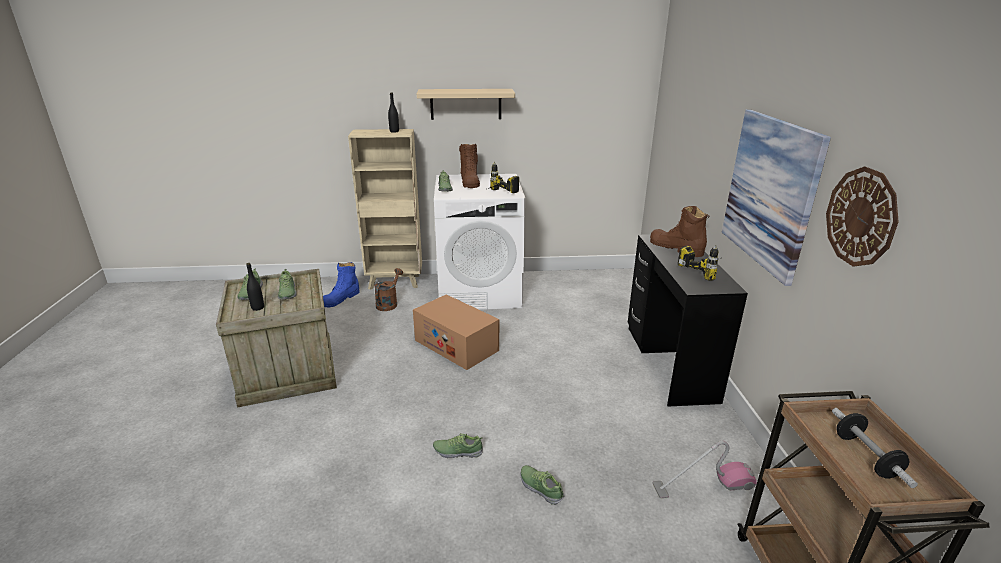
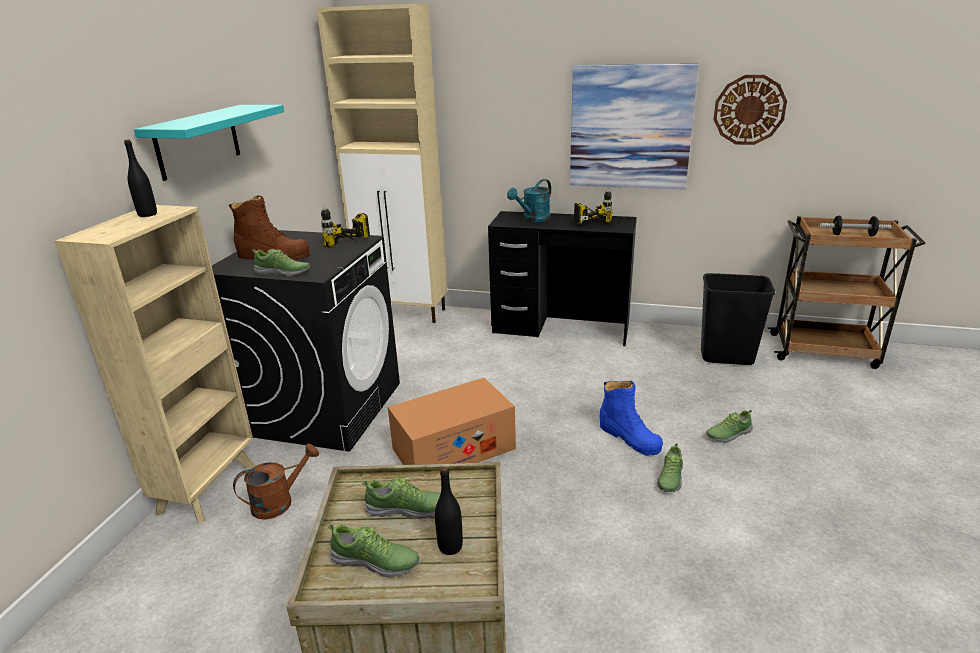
camera: 70 degrees left, 0 degrees up
blue boot [323,262,360,307] -> blue boot moved to [599,381,663,456]
brown watering can [374,268,403,311] -> brown watering can turned 105 degrees clockwise [233,443,319,520]
beige shelf [417,89,515,120] -> turquoise shelf [134,105,284,181]
white washing machine [434,174,525,310] -> black washing machine [212,230,400,451]
brown boot [650,206,710,257] -> turquoise watering can [507,179,551,222]
vacuum cleaner [653,441,757,499] -> black trash can [701,273,775,365]
none -> beige cabinet [317,4,447,323]

